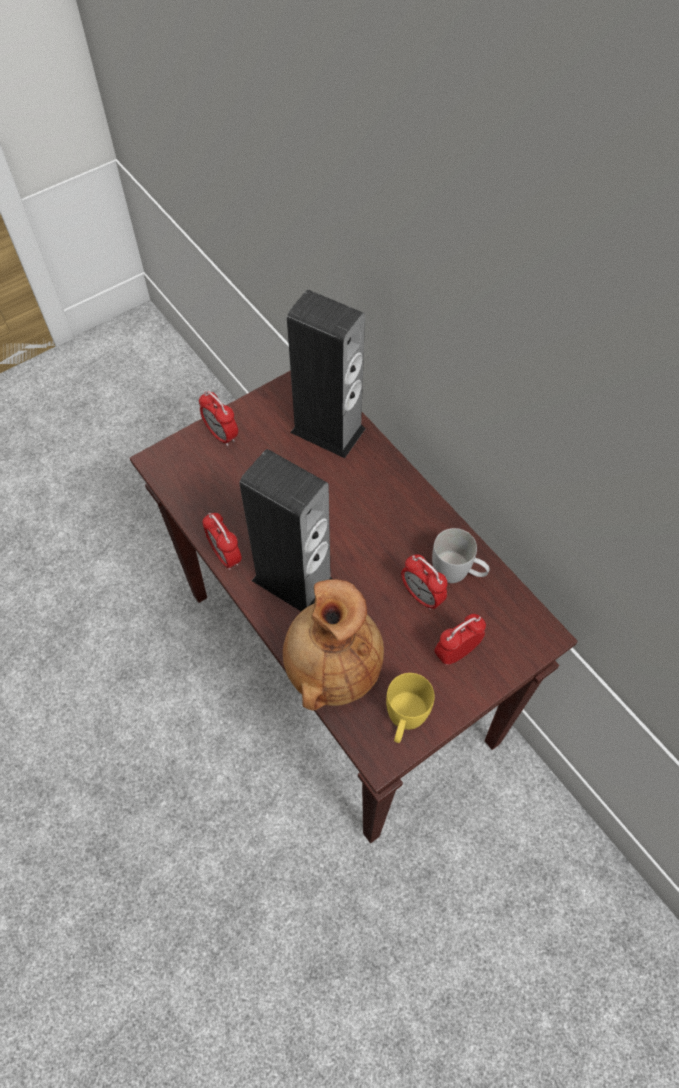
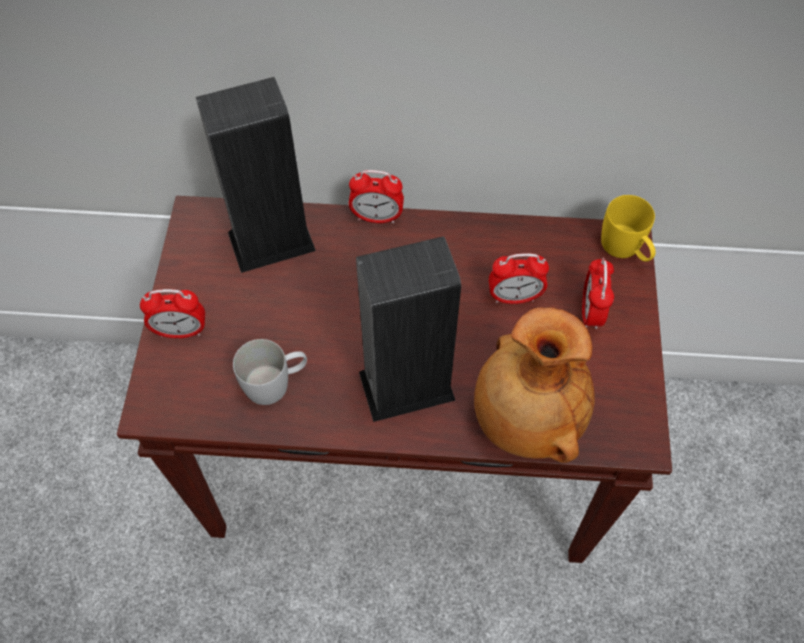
camera: 50 degrees left, 0 degrees up
alarm clock [203,513,242,570] -> alarm clock moved to [349,170,404,223]
yellow mug [386,673,435,743] -> yellow mug moved to [601,195,656,262]
white mug [432,528,489,583] -> white mug moved to [233,339,307,405]

